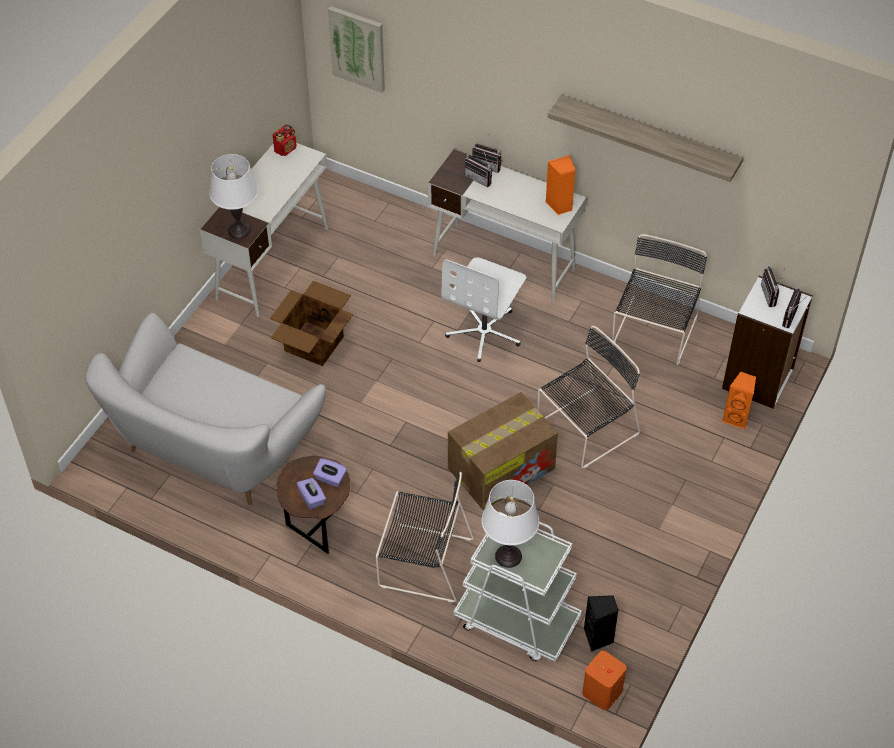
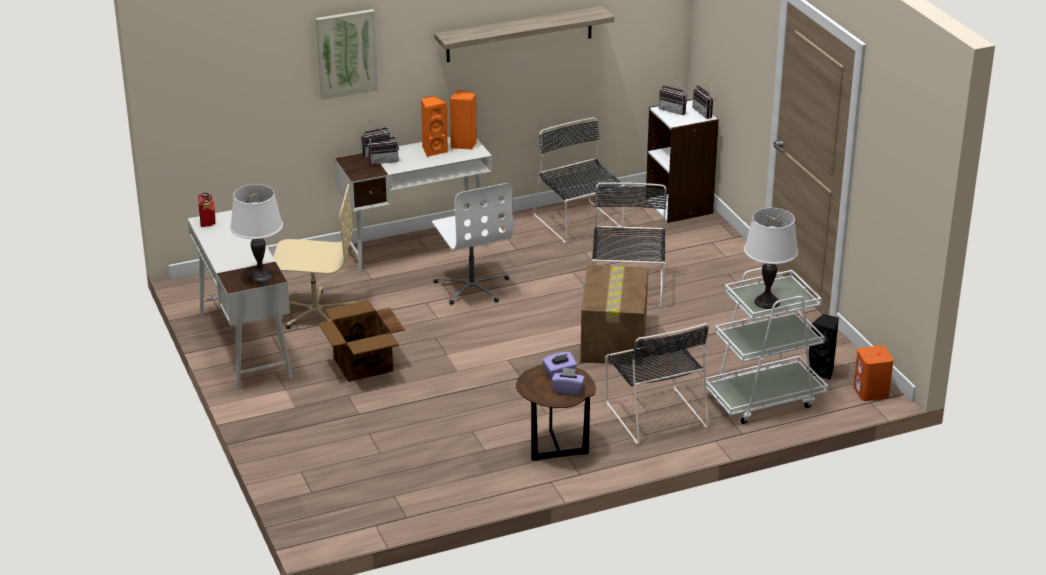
camera: 50 degrees left, 20 degrees down
white sofa [85,313,326,505] -> none
picture [328,6,385,93] -> picture moved to [316,9,378,100]
black chair [376,472,474,603] -> black chair turned 105 degrees clockwise [606,323,709,445]
orange speaker [722,372,756,429] -> orange speaker moved to [421,95,448,157]
none -> beige office chair [273,184,355,329]

